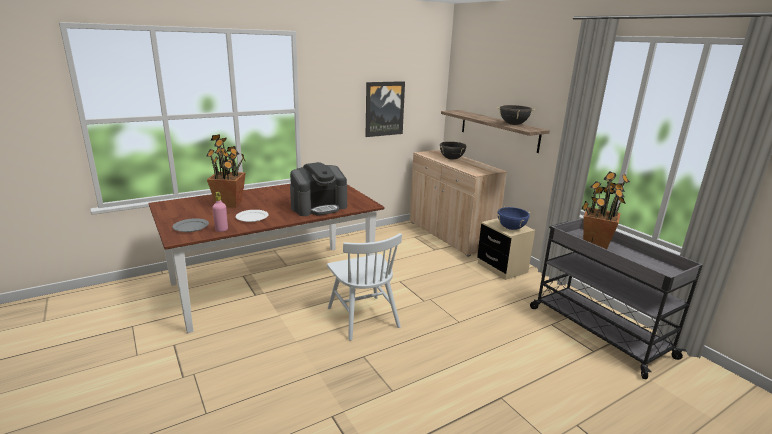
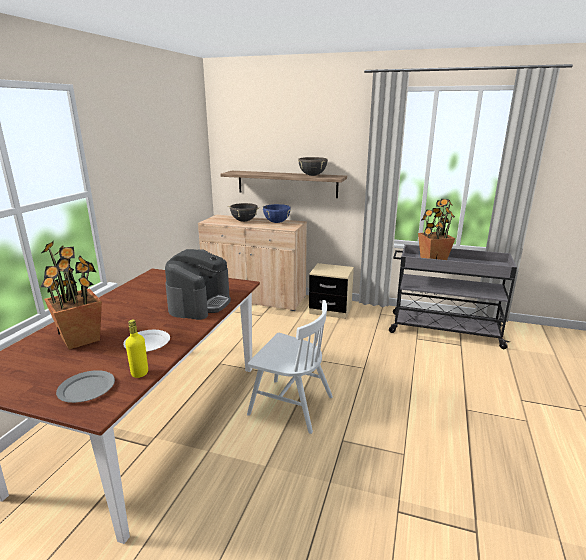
camera: 40 degrees left, 0 degrees up
pink bottle [212,192,228,232] -> yellow bottle [125,320,148,378]
picture [365,81,405,137] -> none
blue cooking pot [496,207,531,230] -> blue cooking pot moved to [263,204,291,223]

